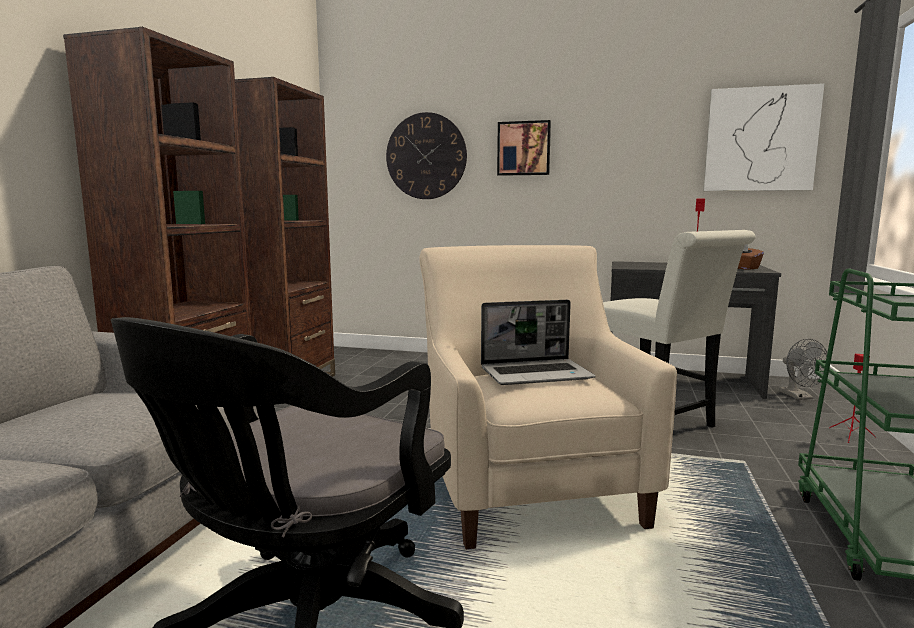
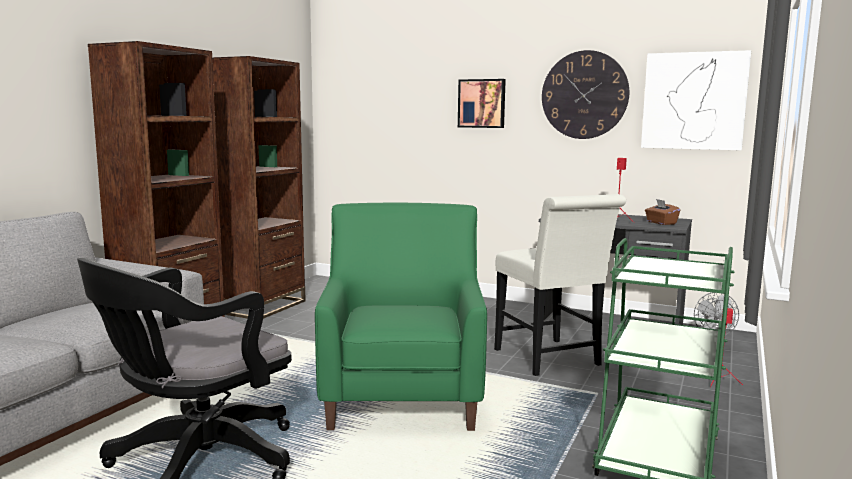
camera: 10 degrees right, 0 degrees up
wall clock [386,112,467,199] -> wall clock moved to [542,50,629,139]
beige armchair [419,245,677,549] -> green armchair [315,203,487,431]
laptop [481,300,596,385] -> none

